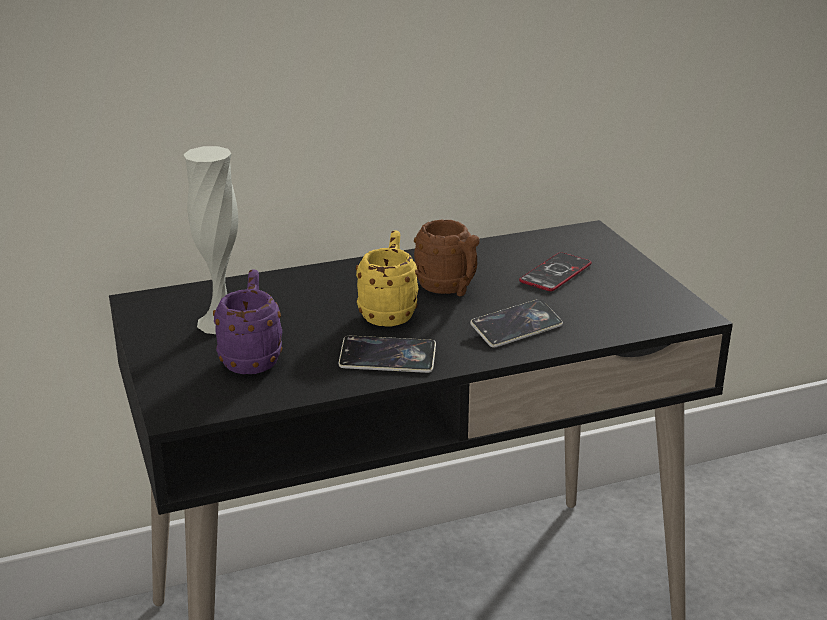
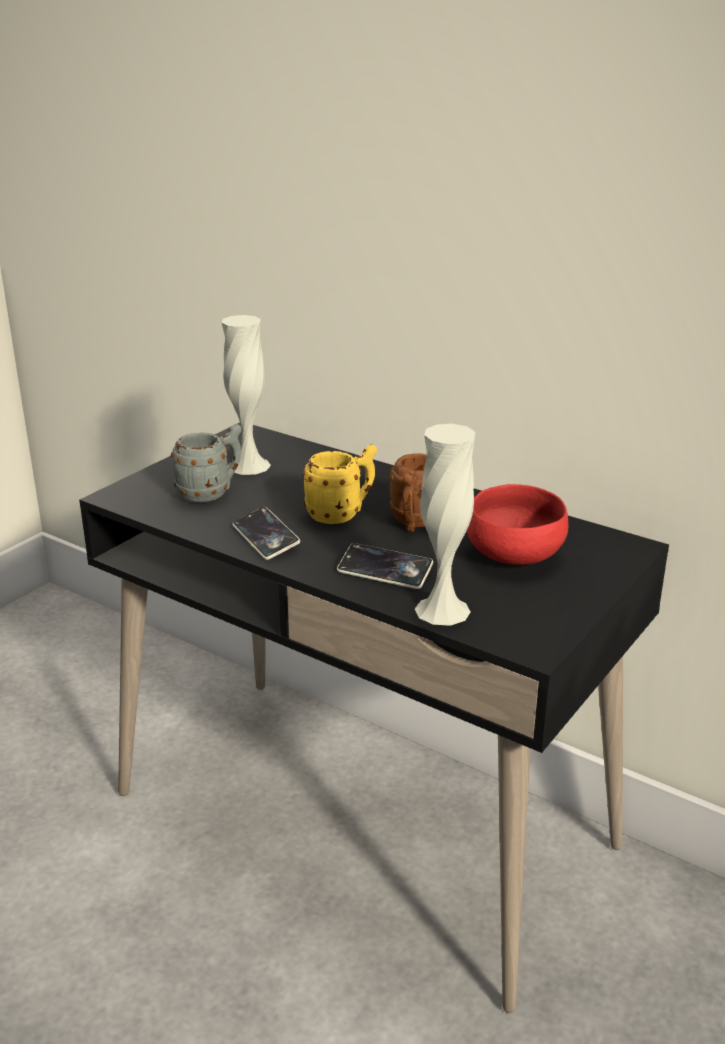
camera: 55 degrees right, 0 degrees up
purple mug [213,270,282,374] -> grey mug [171,424,242,503]
phone [519,252,592,291] -> red bowl [467,484,568,565]
none -> white vase [415,424,475,626]

